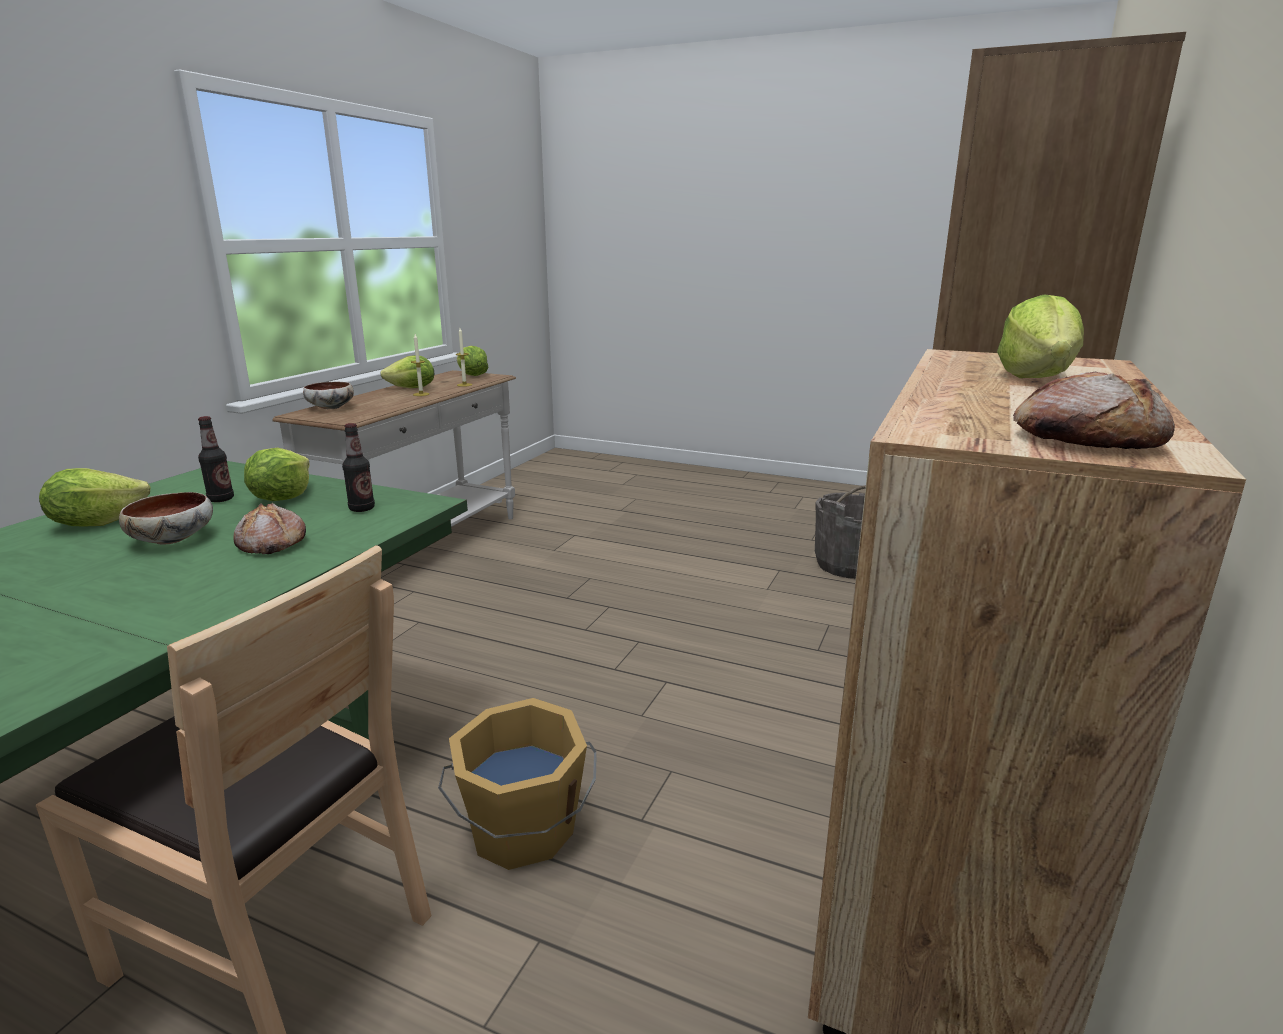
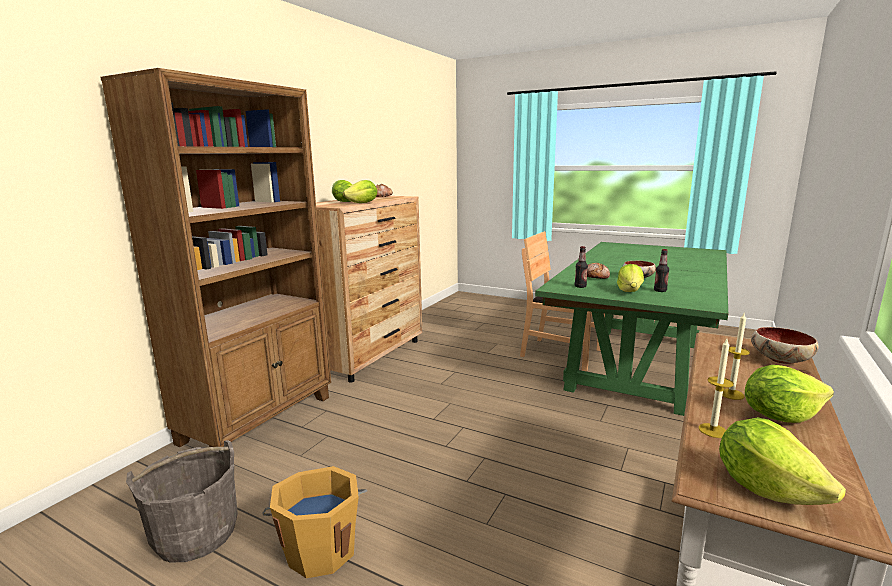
camera: 175 degrees left, 5 degrees down
lettuce [39,468,150,526] -> lettuce moved to [343,180,377,203]
orange bucket [438,698,597,870] -> orange bucket moved to [263,466,367,578]

